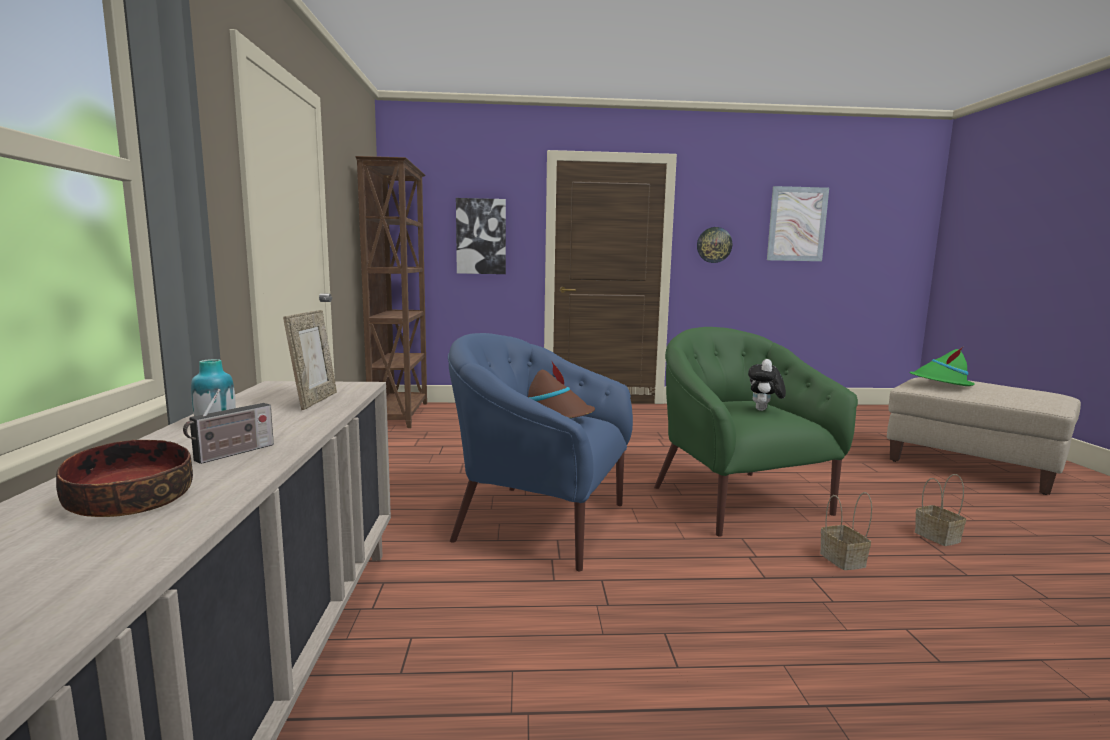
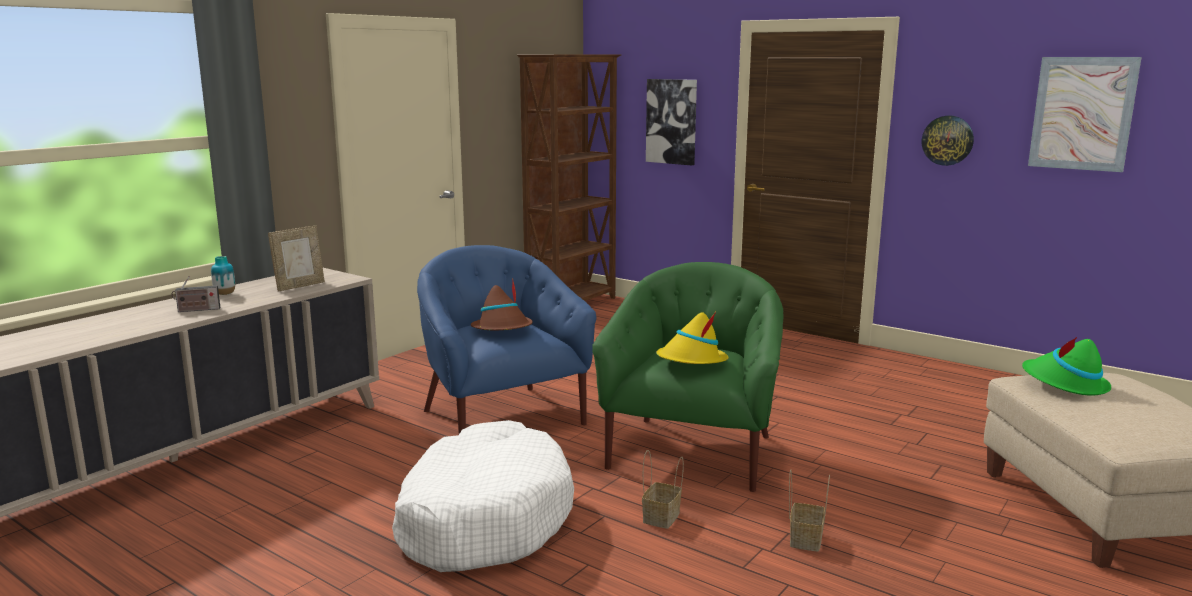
camera: 40 degrees right, 5 degrees up
bowl [56,440,193,517] -> none
plush toy [748,359,786,411] -> yellow hat [656,312,729,364]
none -> white dog bed [392,420,574,572]

